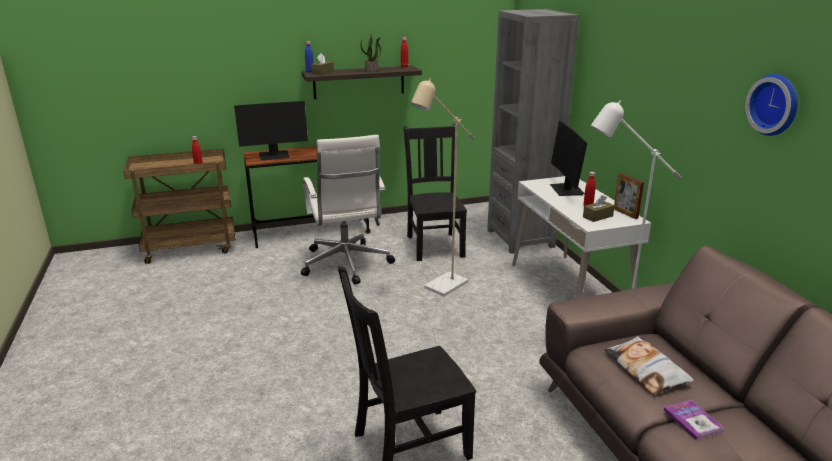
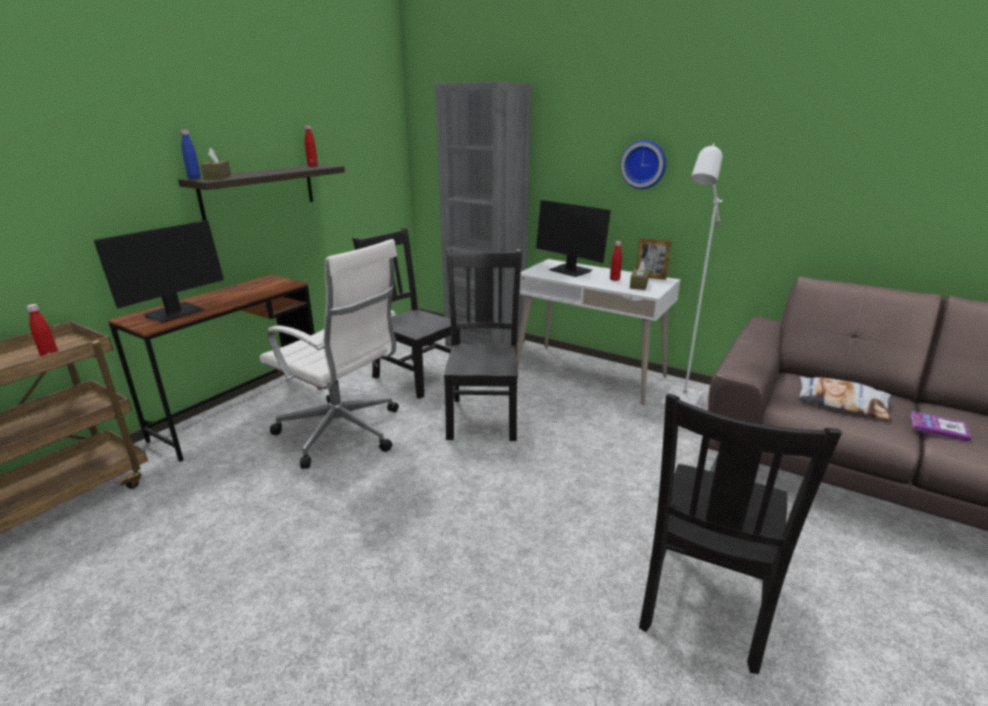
camera: 40 degrees left, 0 degrees up
potted plant [360,34,381,72] -> none
beige floor lamp [411,78,475,297] -> black chair [444,248,522,441]
wall clock [745,74,798,136] -> wall clock moved to [620,140,666,189]

